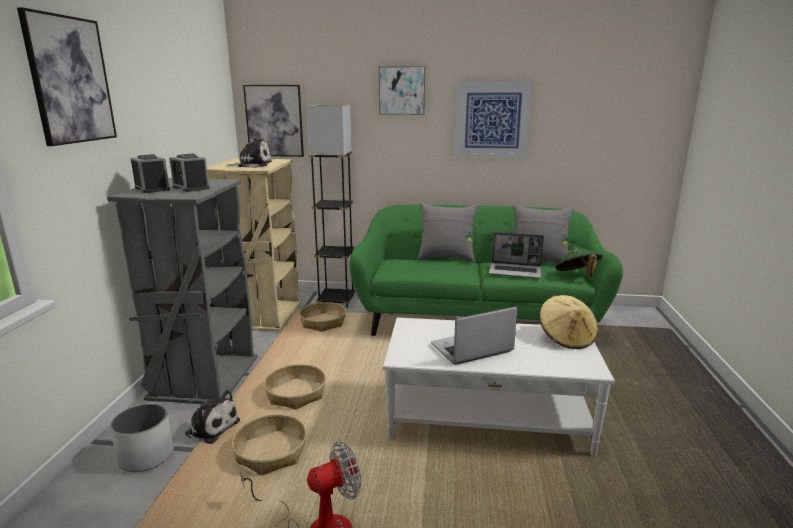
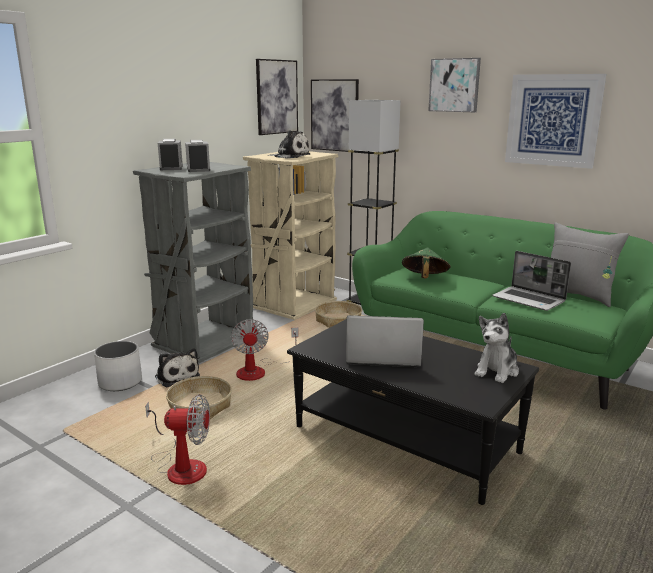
camera: 30 degrees right, 0 degrees up
picture [17,7,117,146] -> picture moved to [256,59,298,135]
basket [264,364,326,410] -> fan [231,319,299,381]
white coffee table [383,317,615,456] -> black coffee table [287,319,539,505]
grey pillow [417,203,478,263] -> none
beige hat [540,295,598,349] -> plush toy [474,313,519,383]
green hat [555,246,602,276] -> green hat moved to [402,248,451,278]

